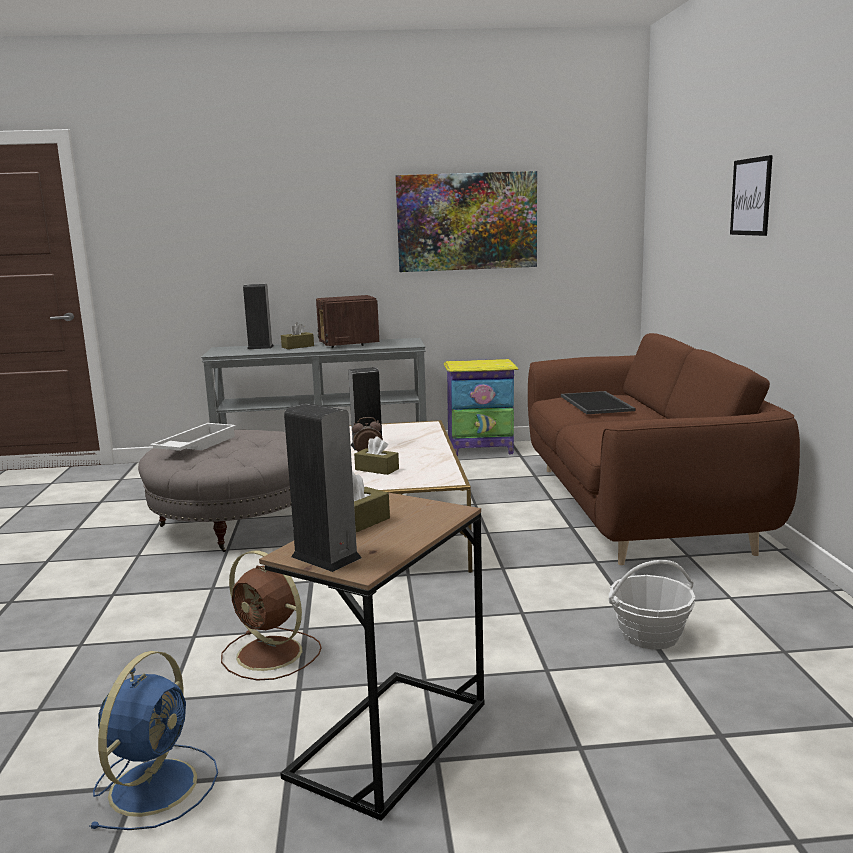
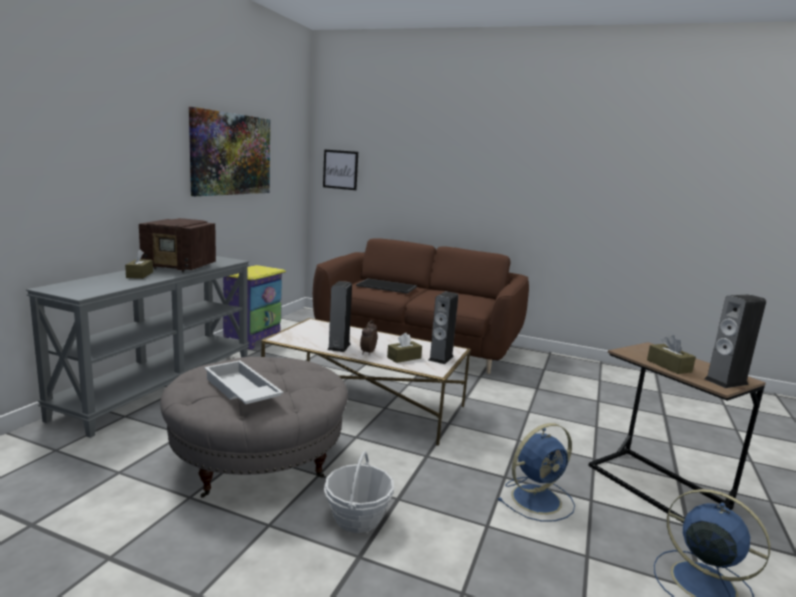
camera: 65 degrees left, 0 degrees up
brown fan [221,550,322,681] -> blue fan [498,423,575,522]
speaker [243,284,274,349] -> speaker moved to [428,291,458,364]
basket [609,560,696,650] -> basket moved to [324,451,394,533]
picture [730,155,773,236] -> picture moved to [323,150,358,190]

